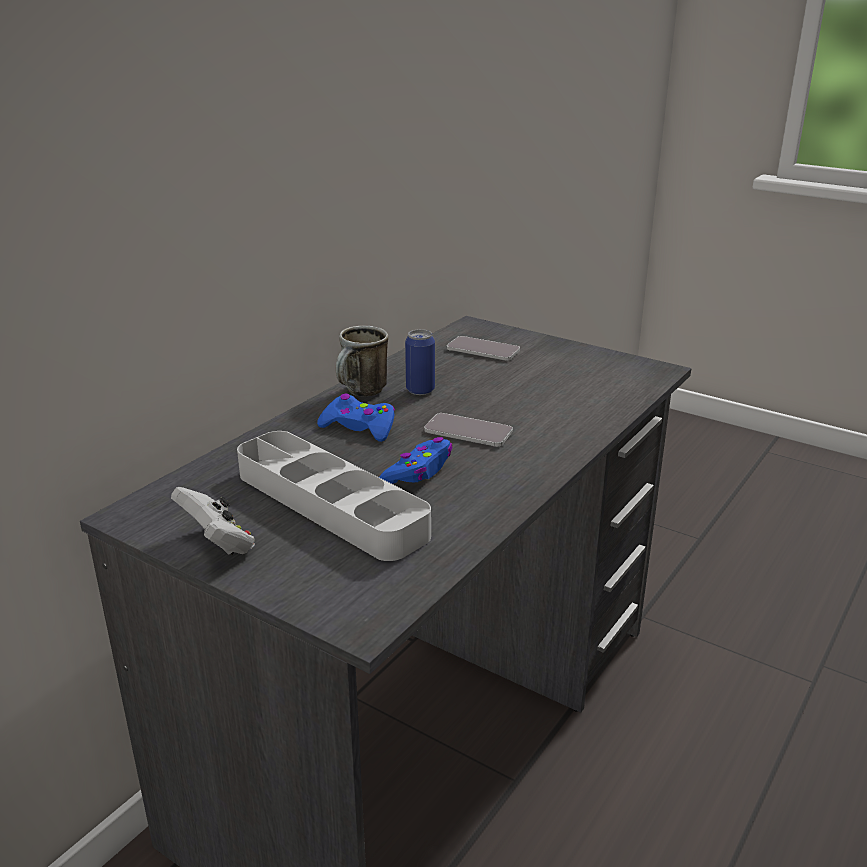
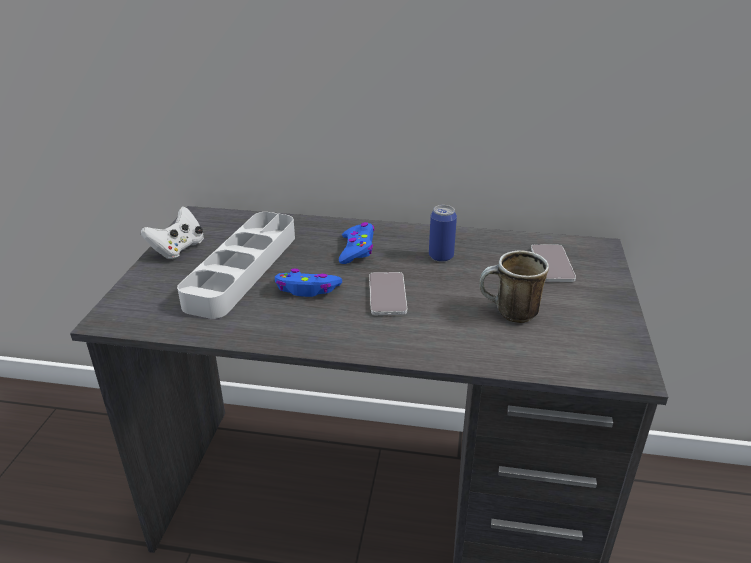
camera: 65 degrees right, 5 degrees up
mug [335,326,388,397] -> mug moved to [479,250,549,323]

